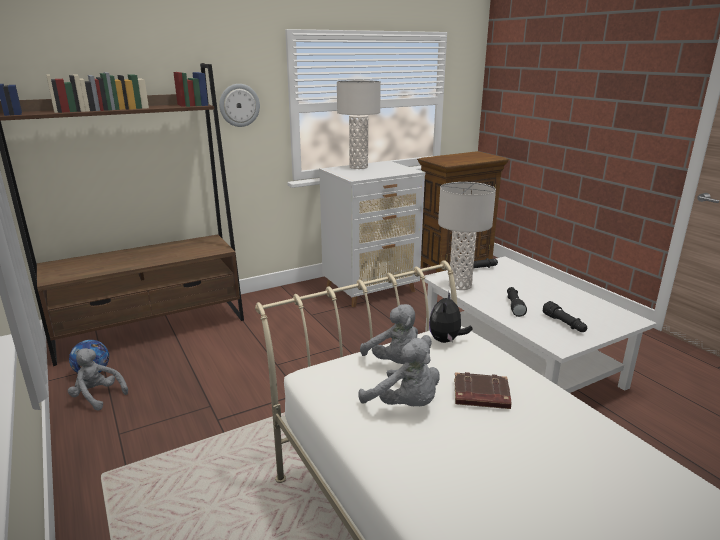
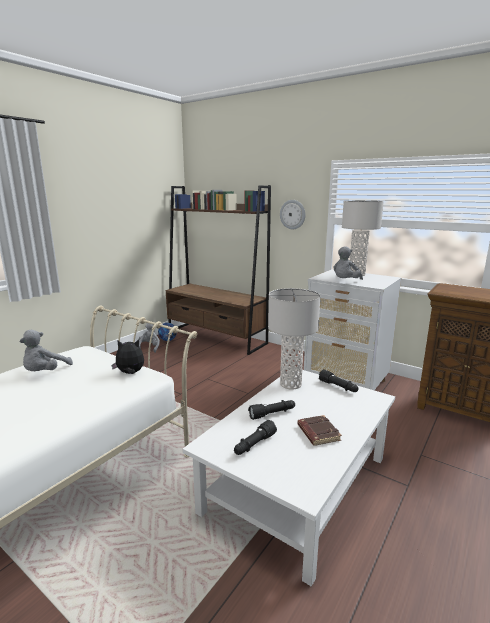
camera: 65 degrees right, 5 degrees down
grey plush toy [360,304,432,364] -> grey plush toy moved to [333,246,363,280]
brown book [454,372,512,409] -> brown book moved to [297,415,342,446]

